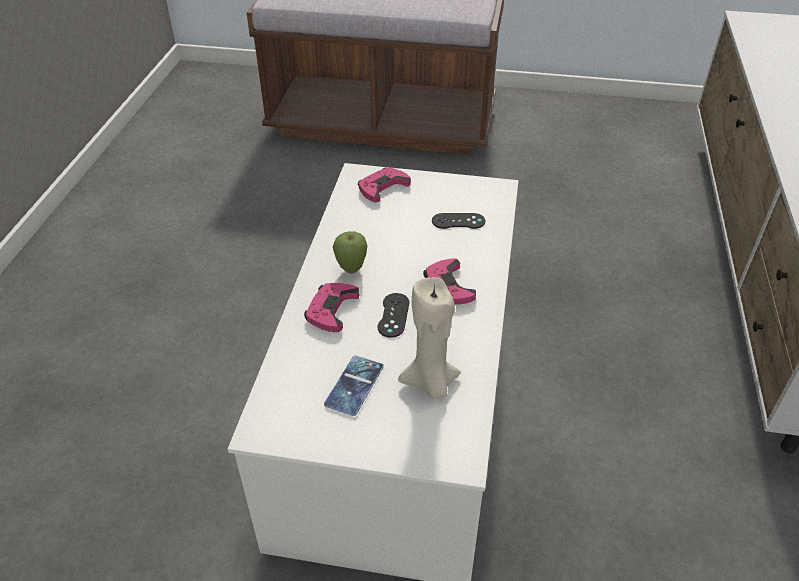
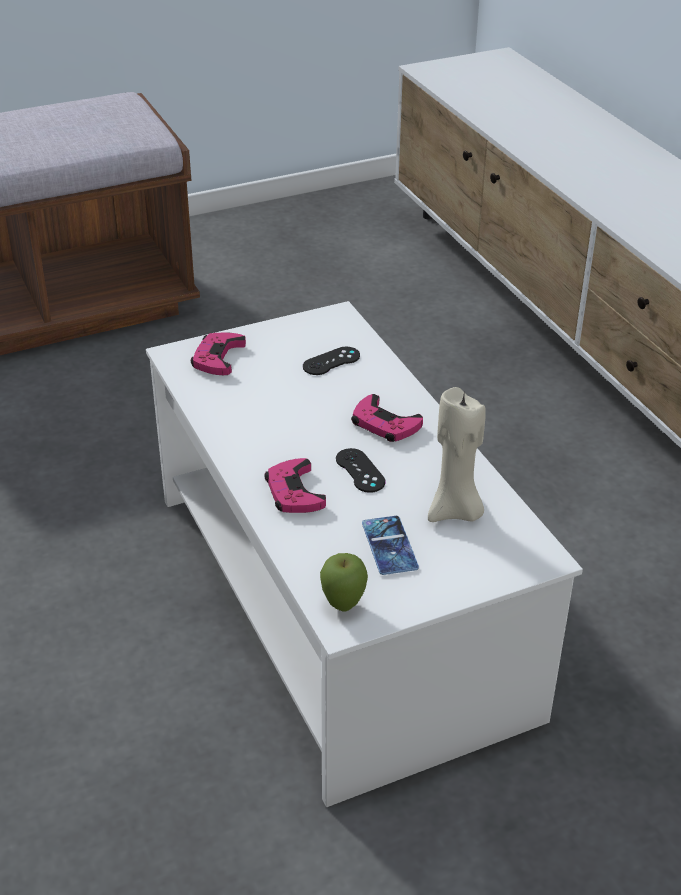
camera: 35 degrees left, 5 degrees down
apple [333,231,367,274] -> apple moved to [320,553,368,611]

